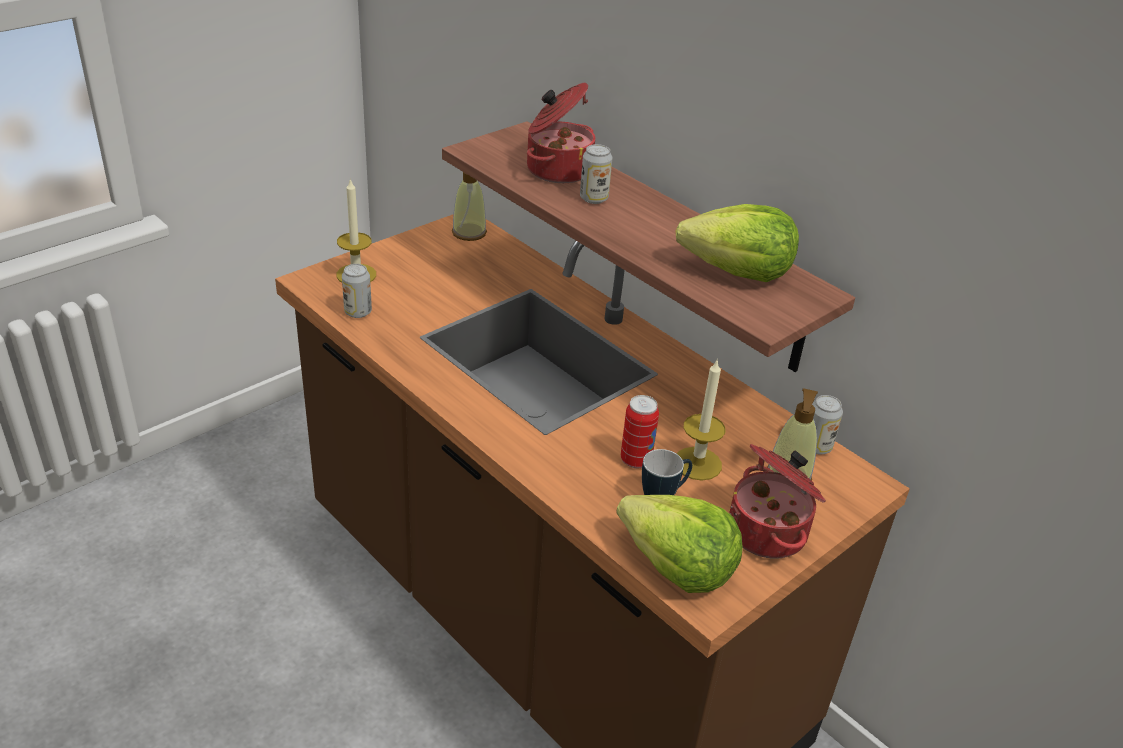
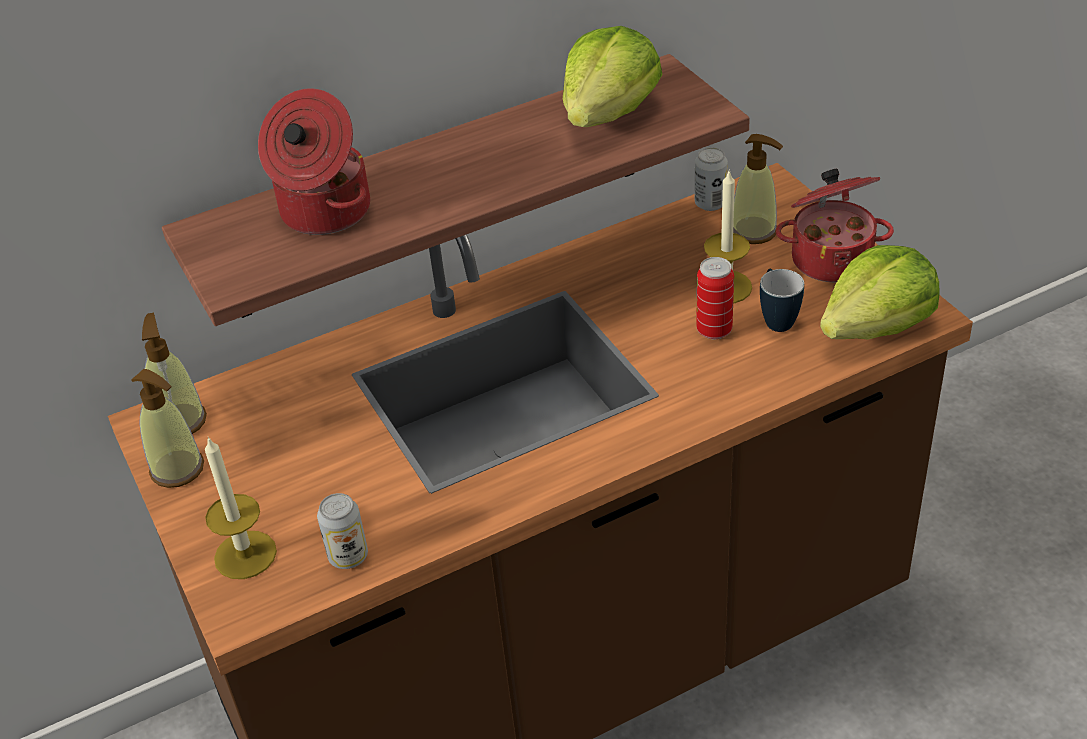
camera: 70 degrees left, 5 degrees up
can [580,144,612,204] -> none
none -> soap dispenser [131,369,204,488]

